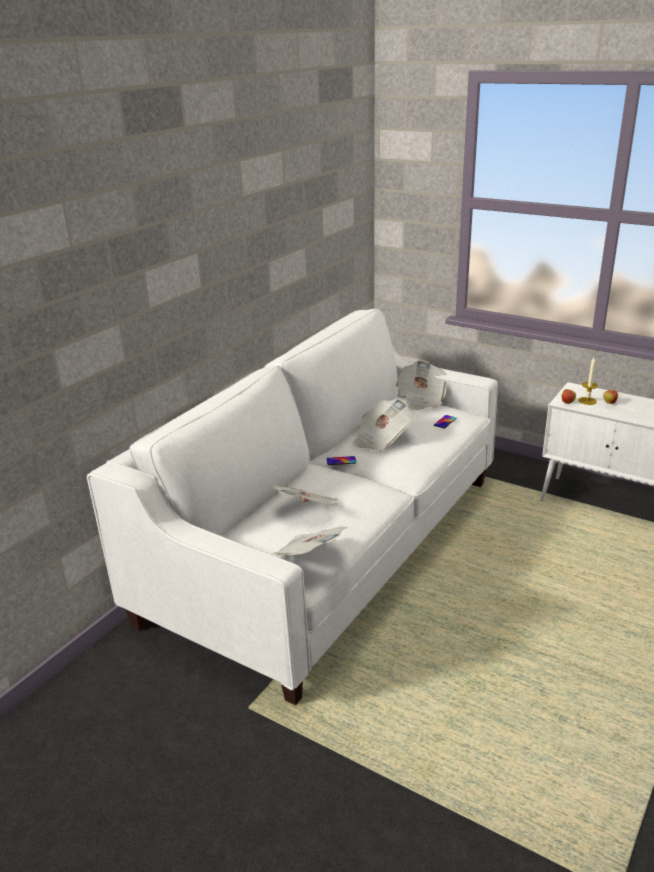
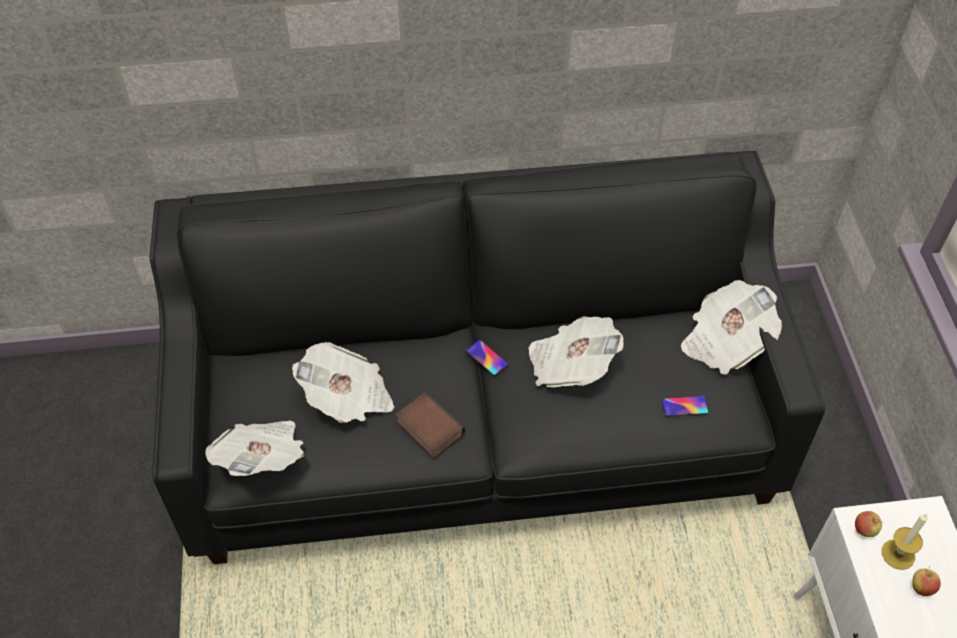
camera: 50 degrees right, 25 degrees up
white sofa [87,309,498,705] -> black sofa [150,151,825,564]
none -> book [396,391,465,458]

